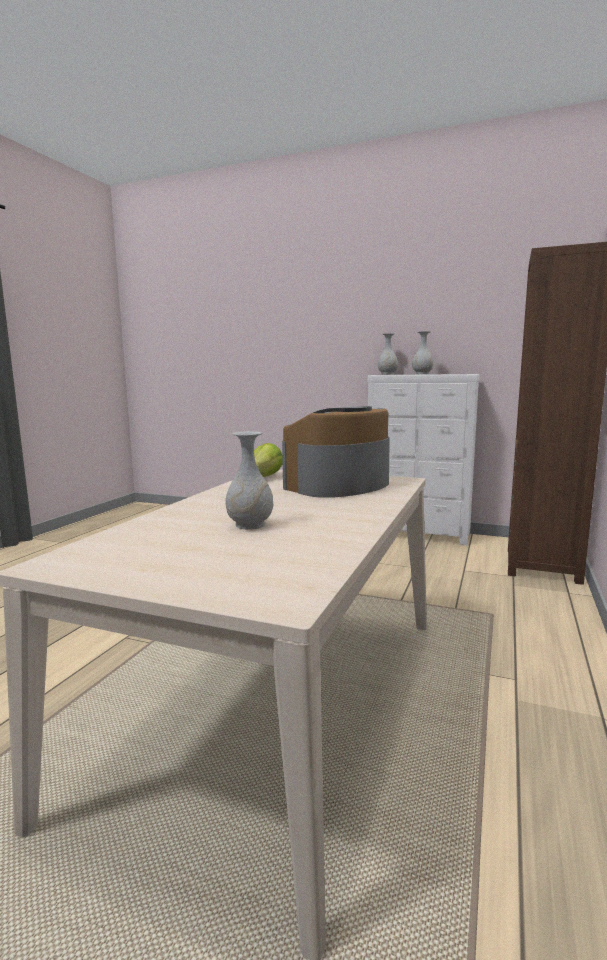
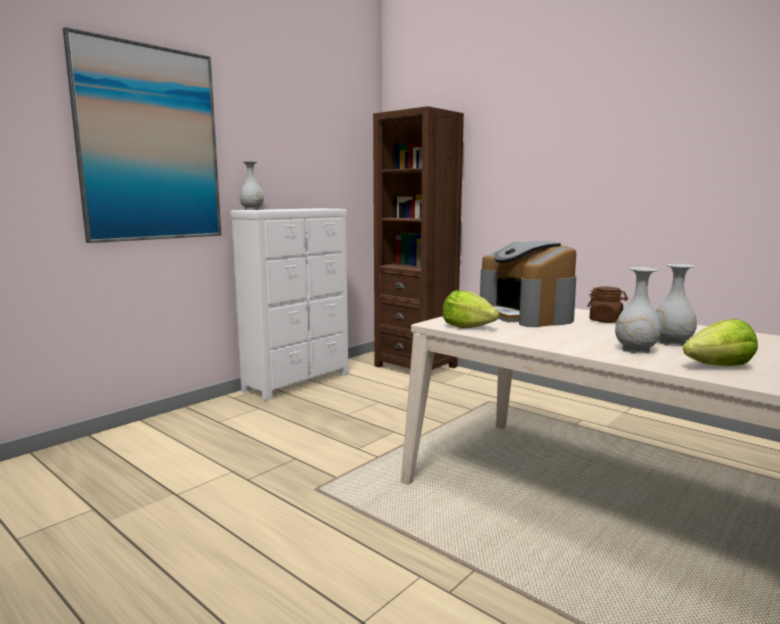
camera: 70 degrees left, 0 degrees up
white vase [412,331,434,374] -> white vase moved to [615,267,661,353]
none -> picture [63,27,221,243]
none -> brown jar [587,287,628,323]
none -> lettuce [683,319,758,366]

